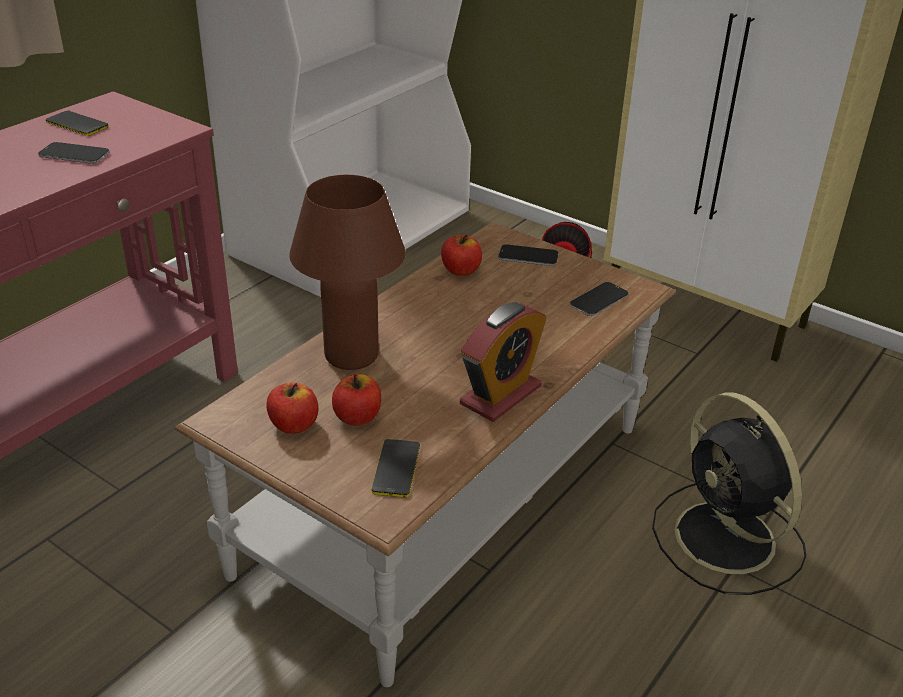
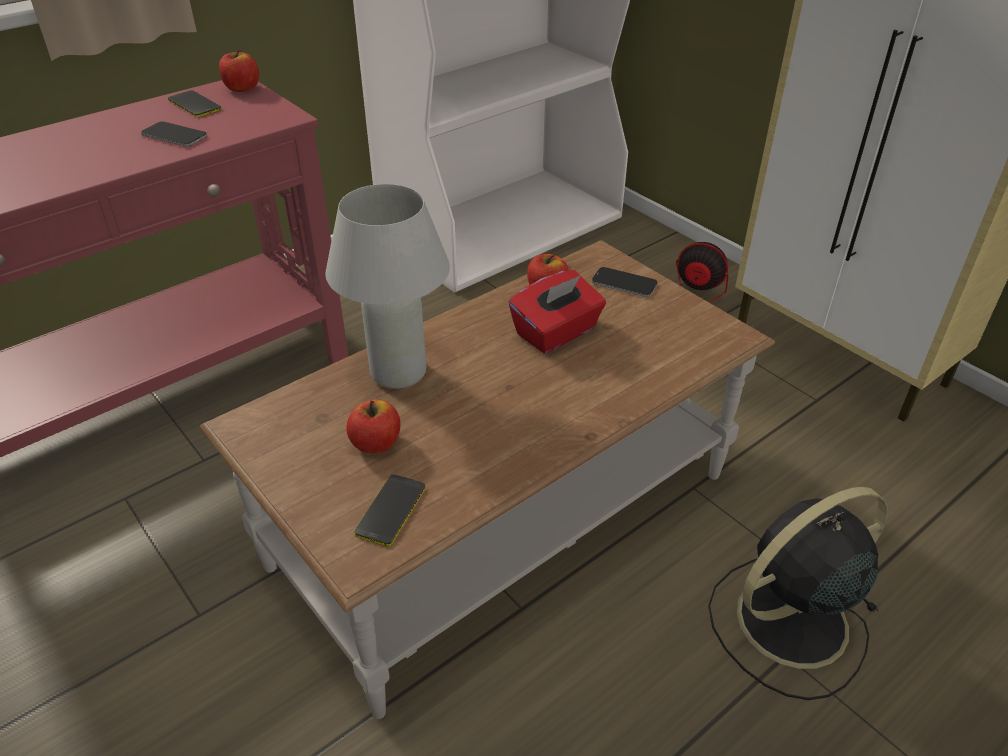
camera: 15 degrees right, 5 degrees up
apple [266,383,318,433] -> apple moved to [219,50,259,92]
brown table lamp [289,175,406,370] -> white table lamp [325,184,450,389]
alarm clock [460,302,546,422] -> none
phone [570,282,629,316] -> none
black fan [652,392,806,595] -> black fan turned 75 degrees clockwise [708,487,888,700]
none -> red tissue box [508,270,606,353]

